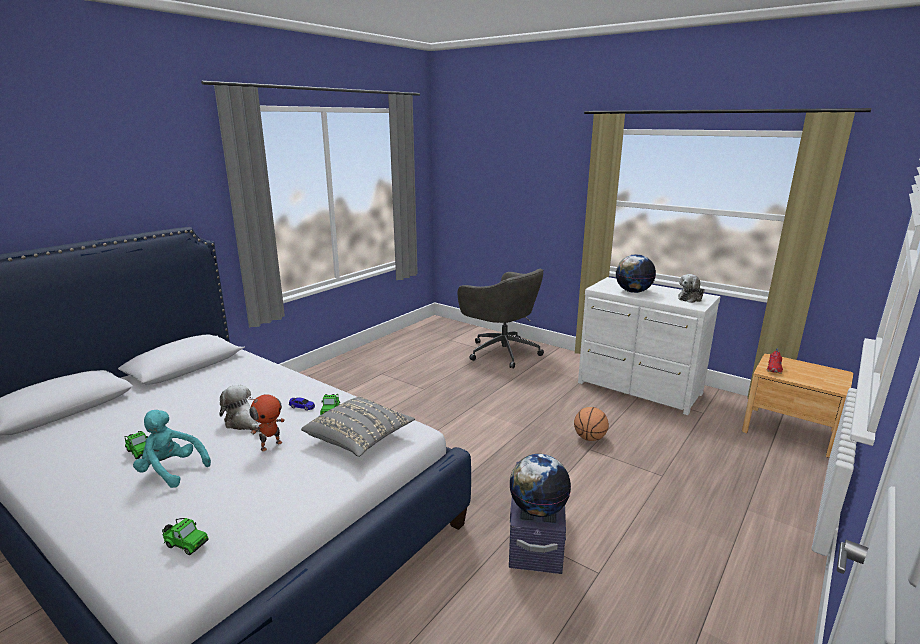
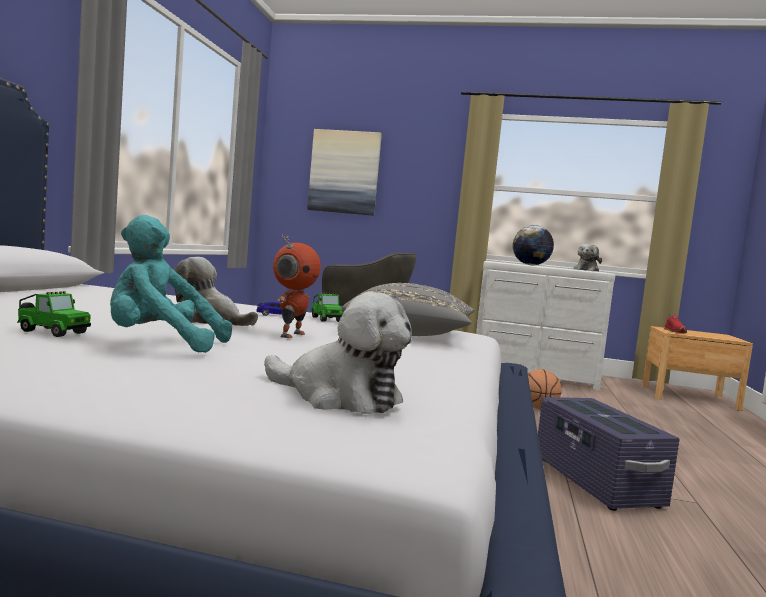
camera: 25 degrees left, 15 degrees down
toy car [162,518,208,555] -> plush toy [264,292,412,414]
globe [510,454,571,517] -> none
none -> picture [307,129,382,216]

